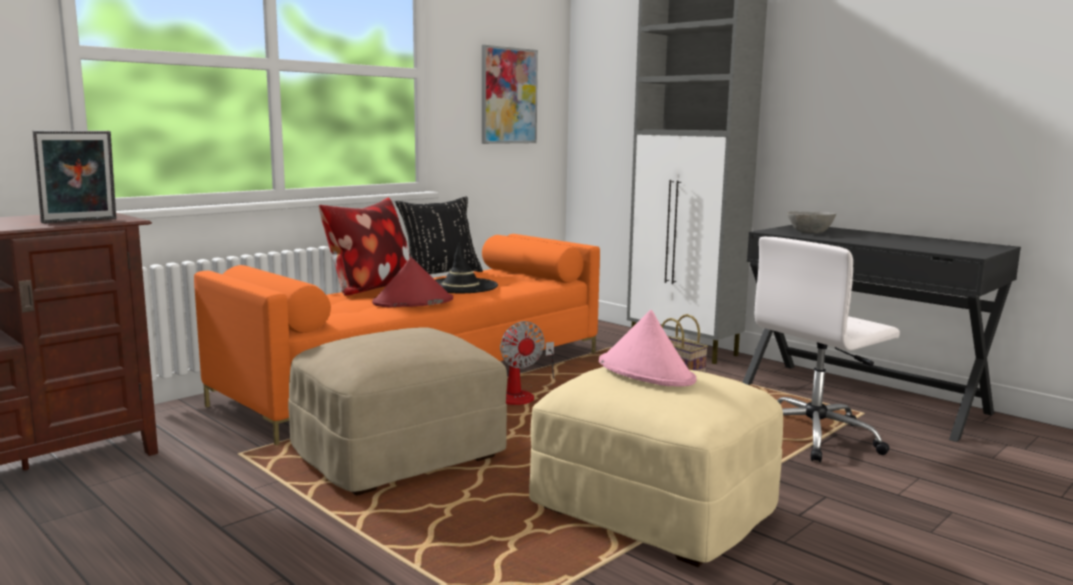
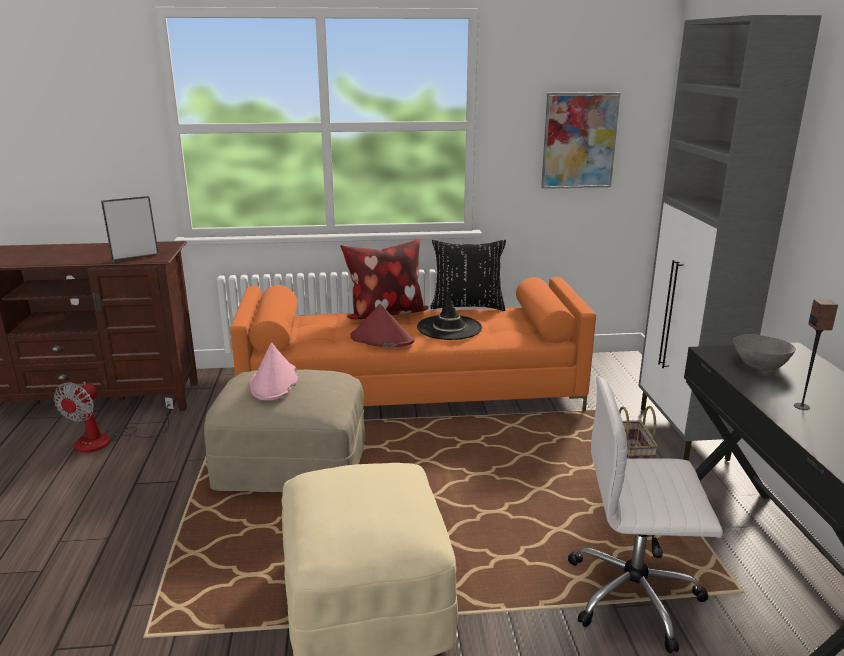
camera: 40 degrees right, 10 degrees up
picture frame [33,131,116,223] -> picture frame turned 150 degrees clockwise [101,196,159,261]
fan [500,321,554,405] -> fan moved to [54,382,174,453]
pink hat [599,310,696,387] -> pink hat moved to [250,343,298,401]
none -> speaker [794,299,838,410]

